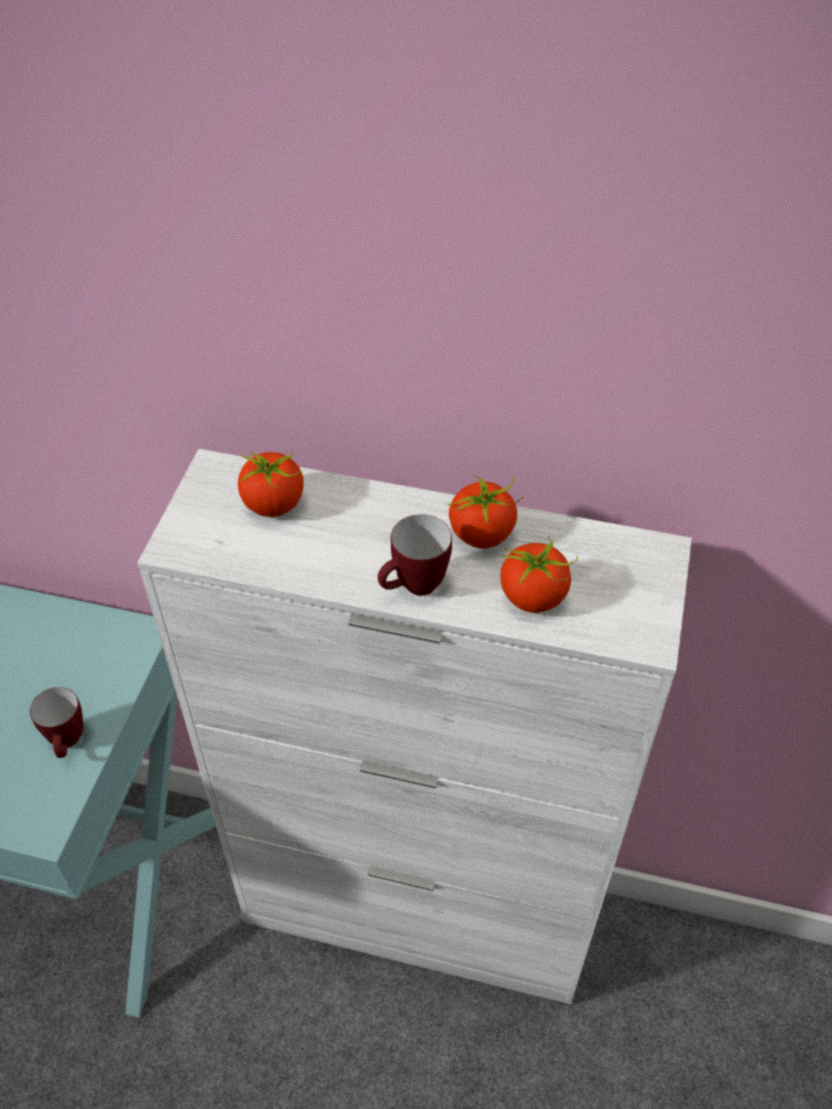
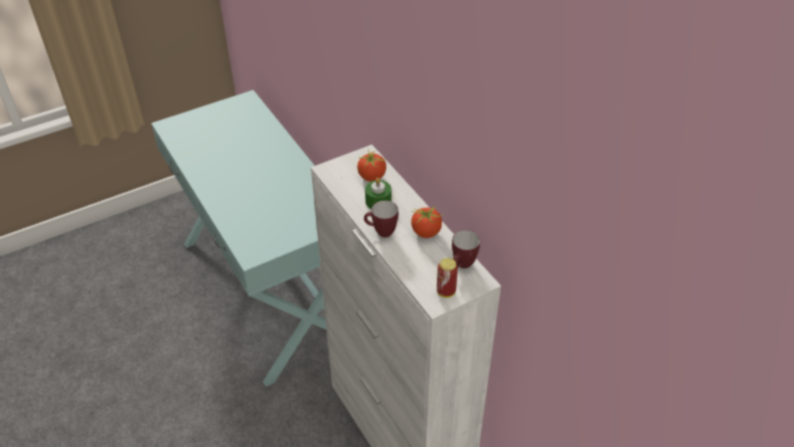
camera: 45 degrees right, 5 degrees down
mug [30,687,83,758] -> mug moved to [452,230,480,268]
tomato [500,536,578,613] -> none
none -> green candle [365,178,391,209]
none -> can [437,258,458,298]

